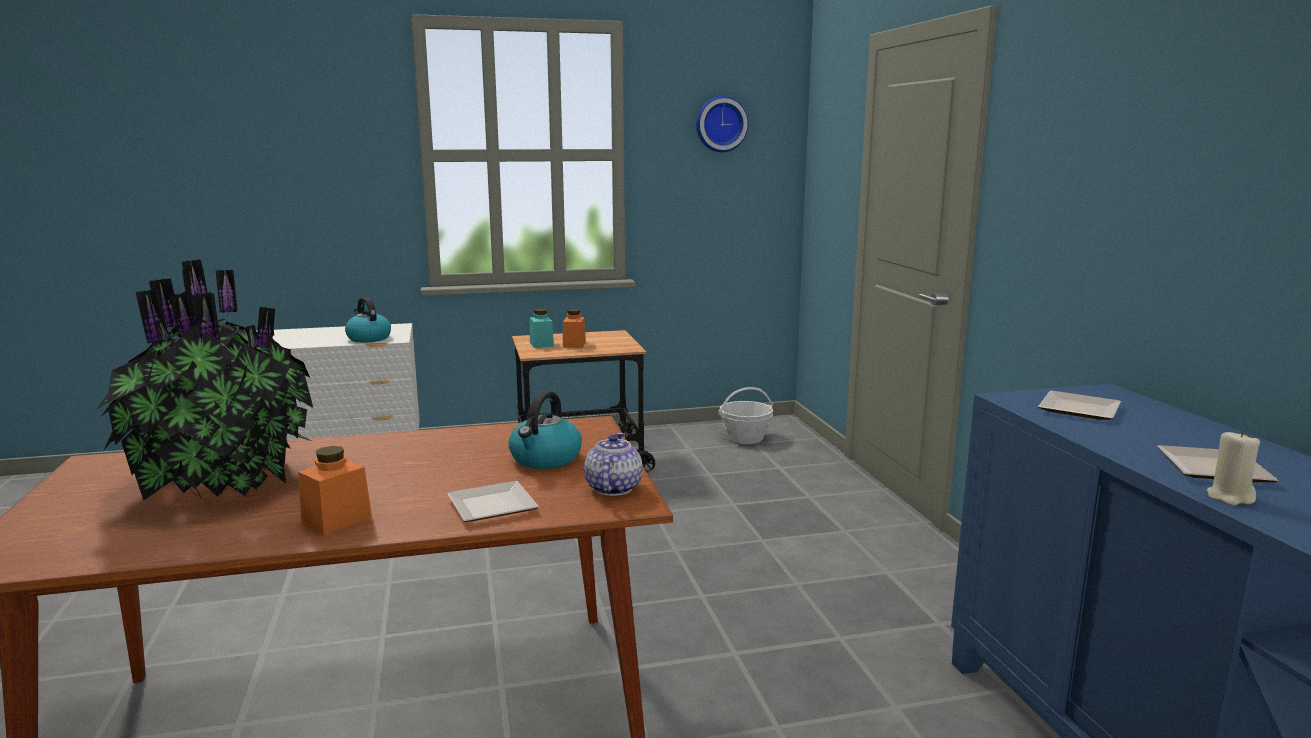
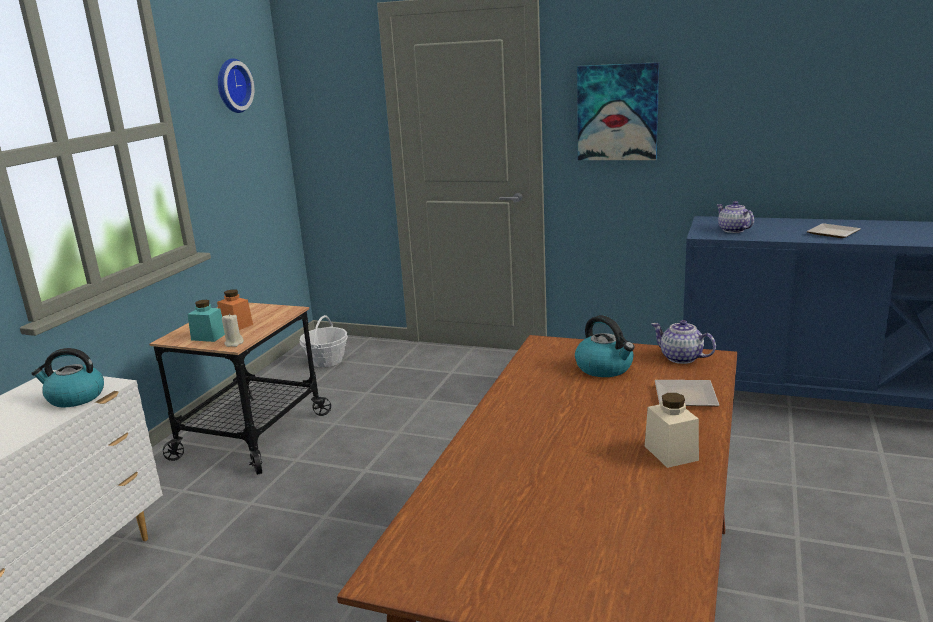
camera: 55 degrees left, 5 degrees up
potted plant [96,259,313,501] -> none
orange jar [298,446,372,535] -> beige jar [645,393,699,468]
plate [1038,391,1121,420] -> teapot [717,201,754,233]
beige candle [1207,431,1260,506] -> beige candle moved to [222,314,244,347]
none -> picture [577,62,659,160]

